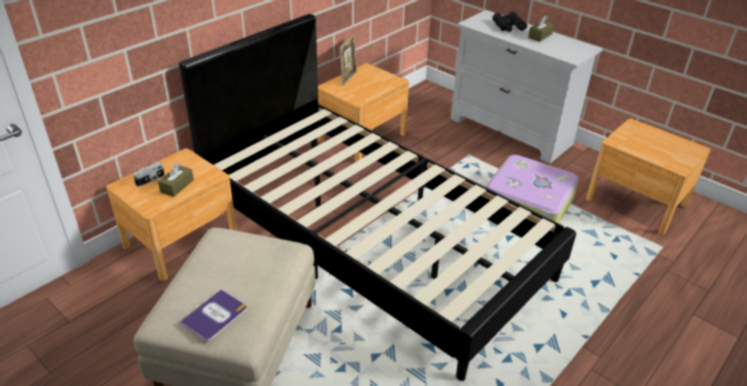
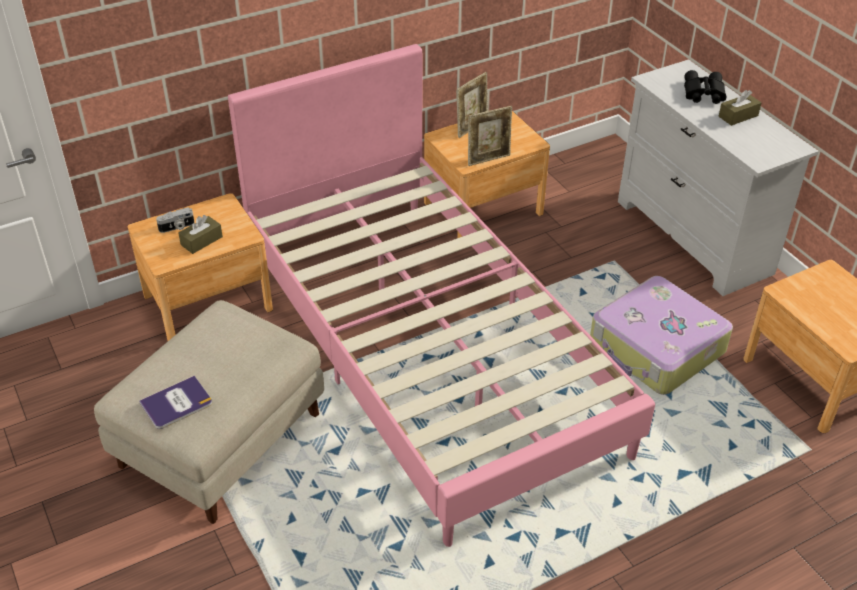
camera: 20 degrees right, 5 degrees up
black bed [179,14,576,381] -> pink bed [228,44,655,547]
none -> picture frame [468,106,512,166]

